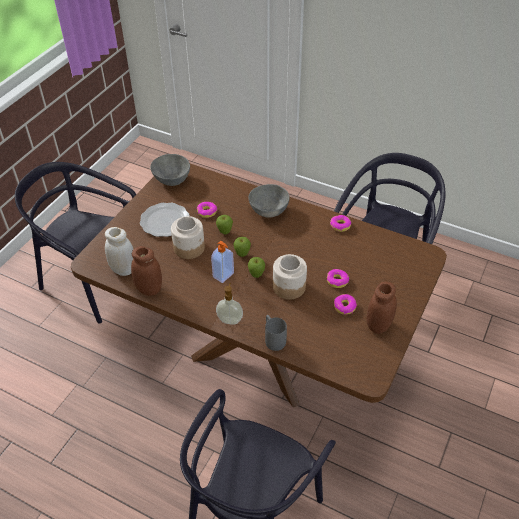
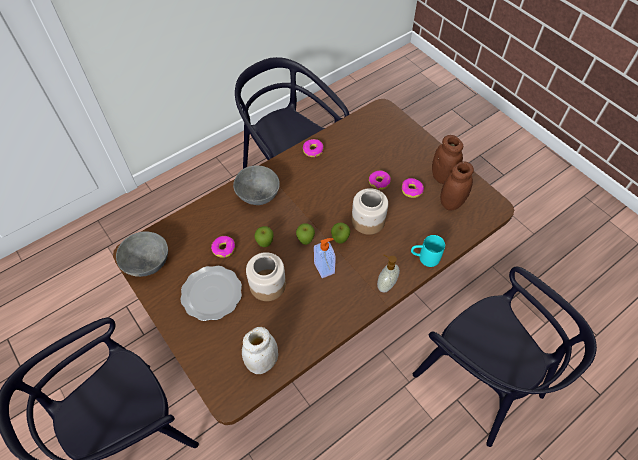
camera: 65 degrees left, 10 degrees up
brown jar [131,246,162,296] -> brown jar moved to [440,161,474,210]
grey mug [265,315,287,351] -> turquoise mug [411,235,445,267]

